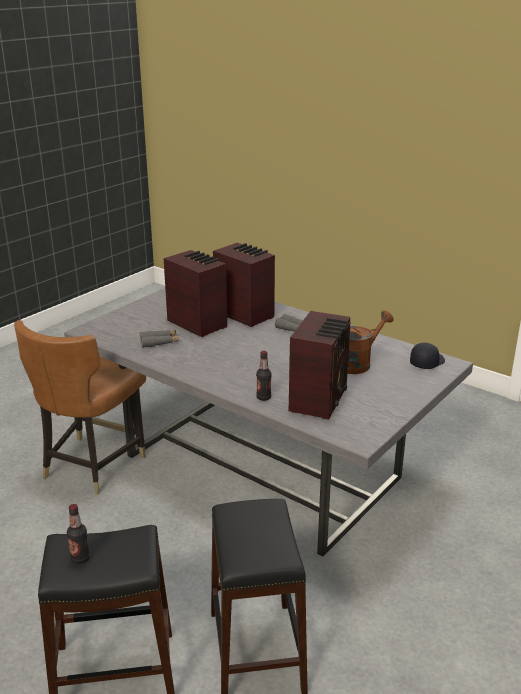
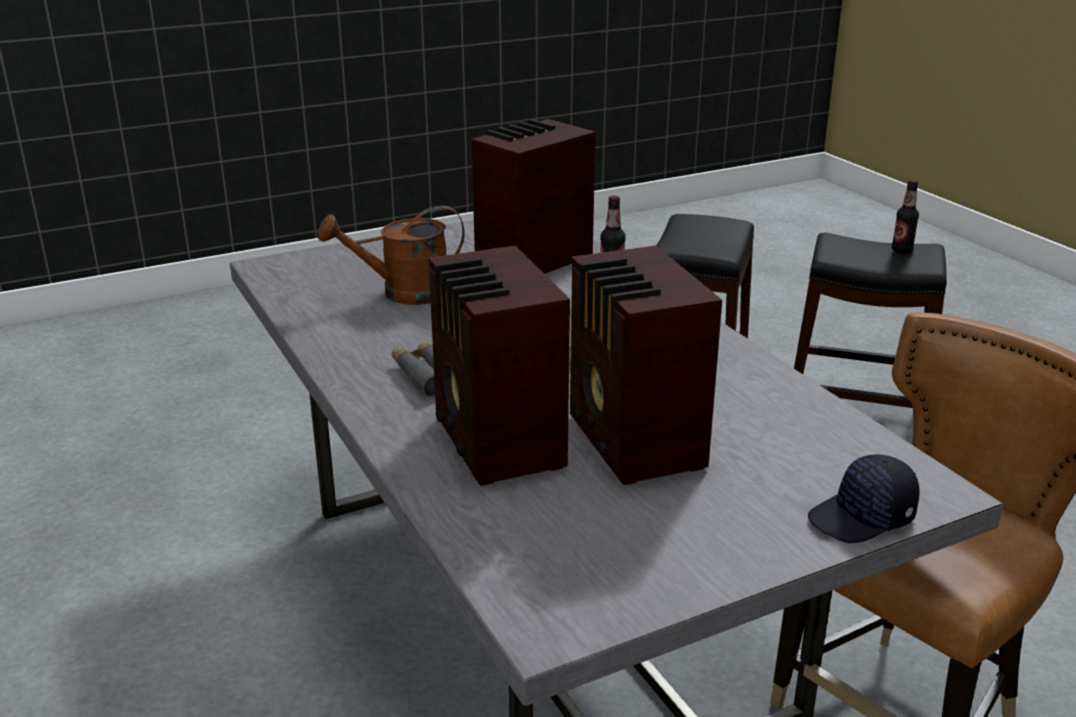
camera: 155 degrees left, 0 degrees up
grey binoculars [140,330,179,347] -> none
black cap [410,343,445,369] -> black cap moved to [808,454,920,543]

